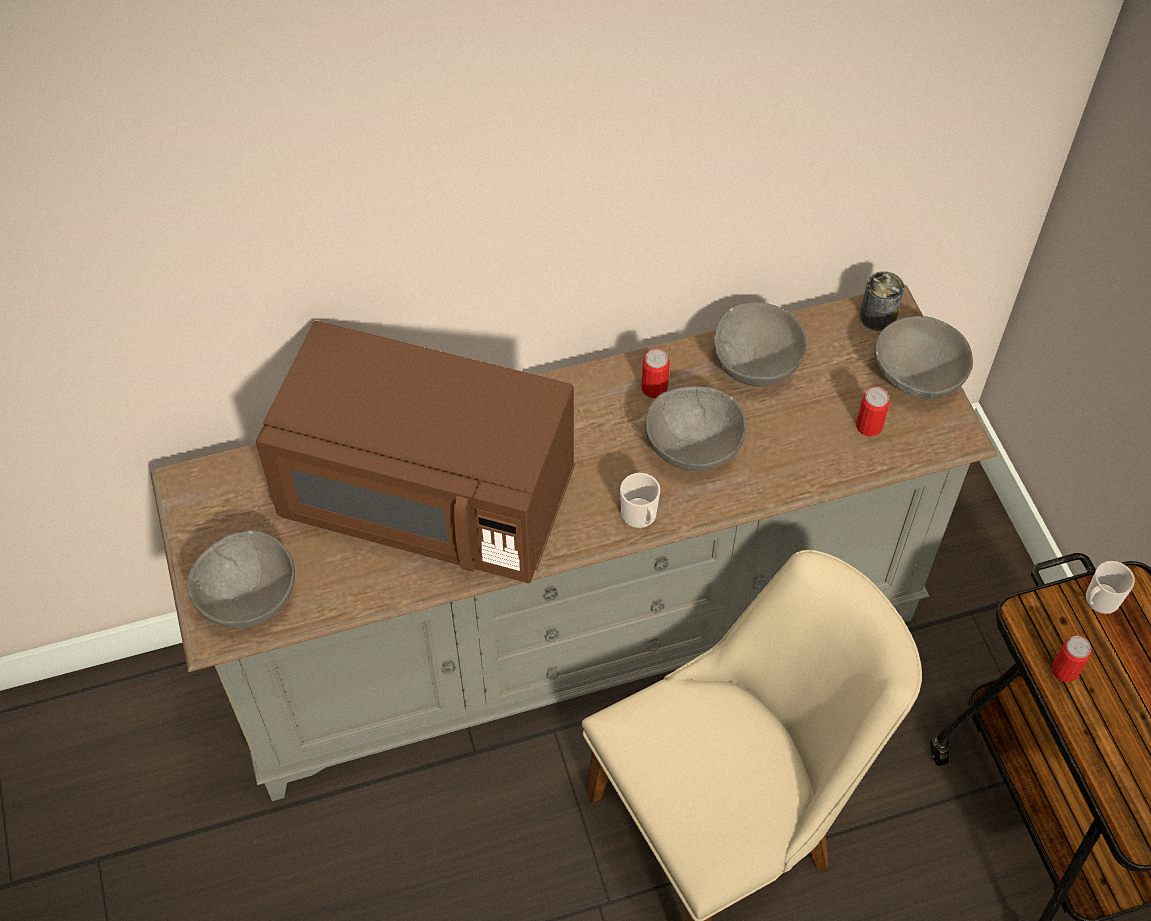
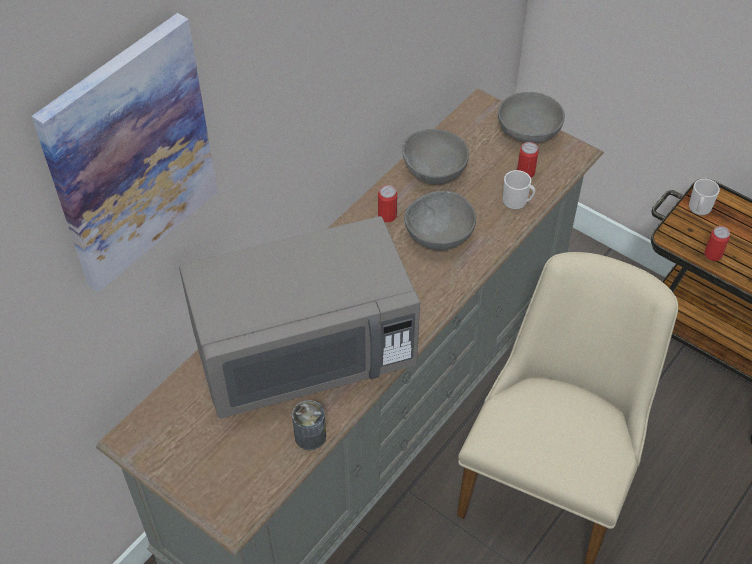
camera: 35 degrees left, 5 degrees down
grey bowl [187,530,295,628] -> none
brown microwave [256,321,575,583] -> grey microwave [179,216,420,418]
mug [620,473,660,528] -> mug moved to [503,170,536,210]
can [860,271,905,331] -> can moved to [292,400,326,450]
none -> picture [32,13,217,293]

